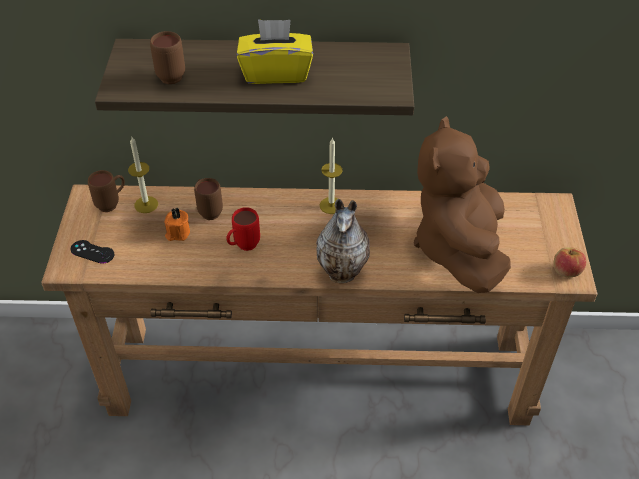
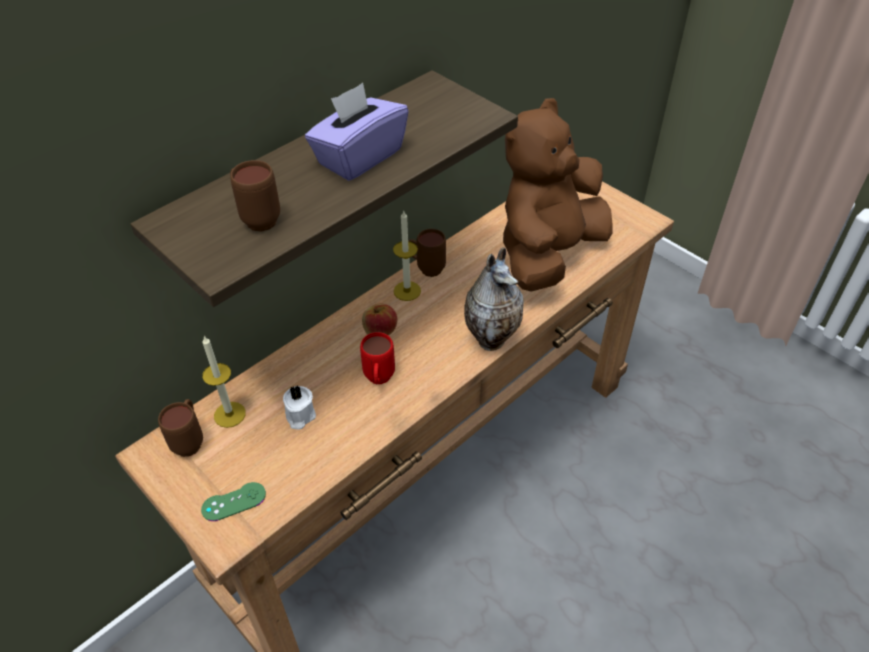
camera: 45 degrees left, 0 degrees up
black game controller [71,240,115,264] -> green game controller [201,482,266,521]
orange candle [165,208,190,241] -> white candle [283,385,316,430]
brown mug [194,178,223,220] -> brown mug moved to [408,229,446,277]
yellow tissue box [237,19,313,84] -> purple tissue box [305,83,409,181]
brown plush toy [414,116,511,293] -> brown plush toy turned 75 degrees clockwise [503,98,612,292]
apple [553,247,586,277] -> apple moved to [362,304,397,336]

